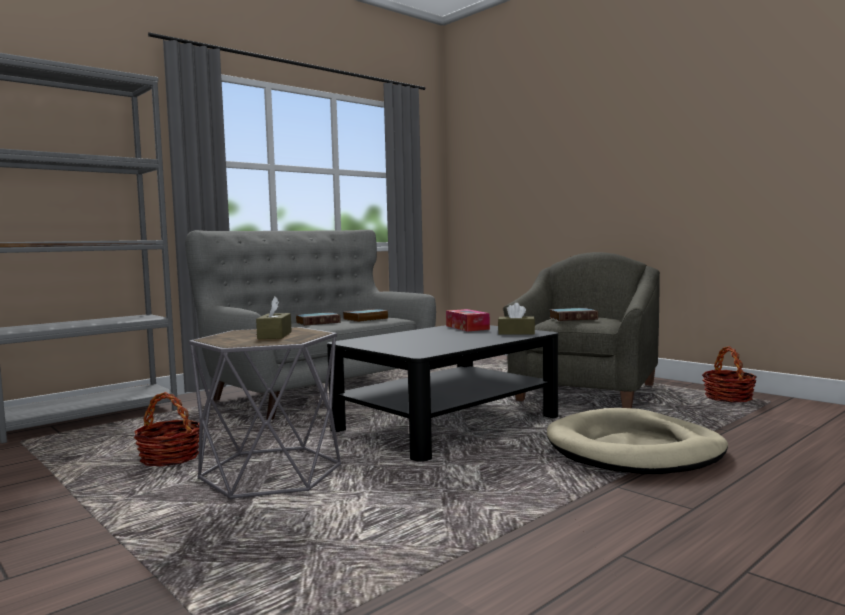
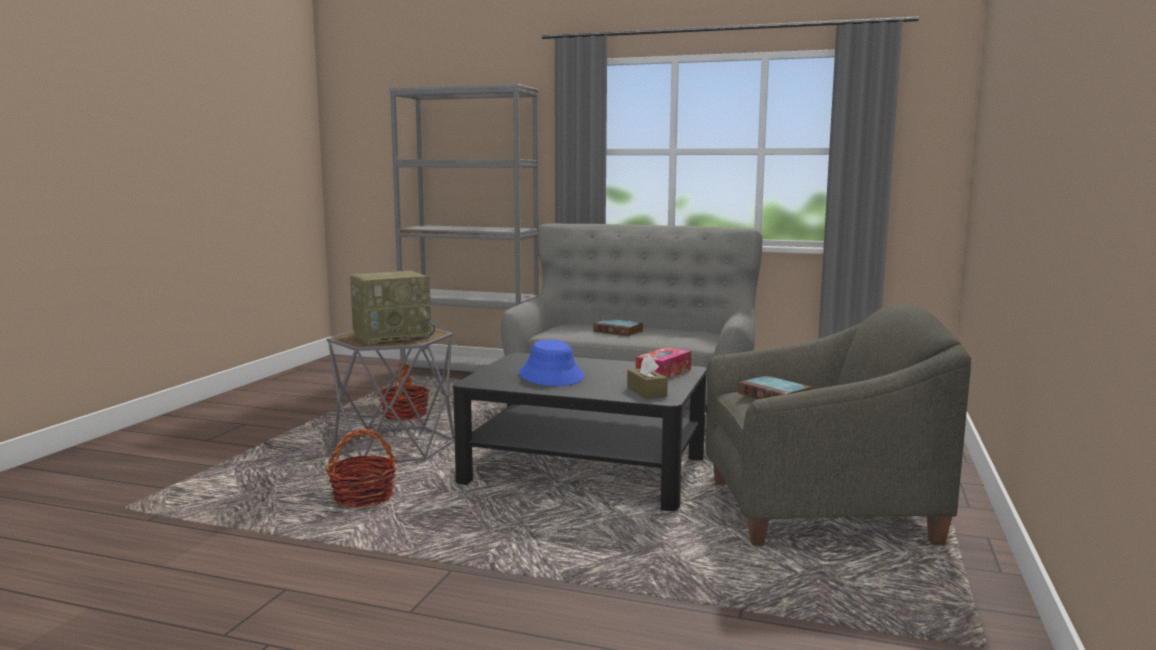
camera: 60 degrees right, 5 degrees up
brown tissue box [256,297,292,339] -> radio [350,271,435,345]
book [343,309,389,322] -> none
beige dog bed [547,408,728,474] -> none
basket [702,346,757,402] -> basket moved to [326,429,397,508]
none -> blue hat [519,339,584,386]

